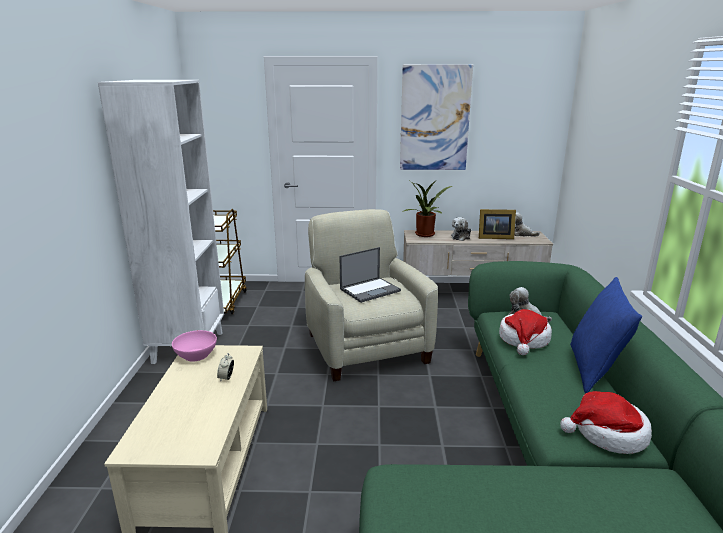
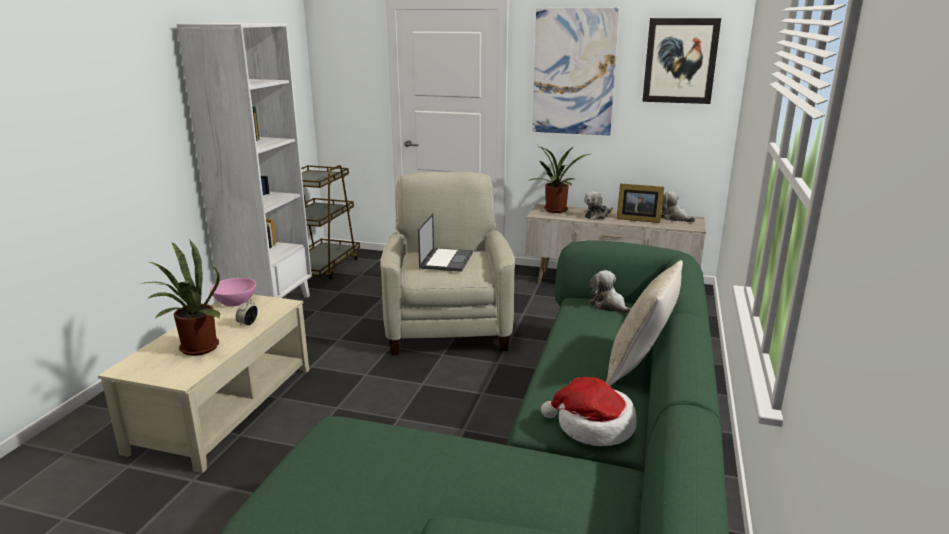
camera: 15 degrees right, 0 degrees up
laptop [340,247,401,303] -> laptop turned 60 degrees counterclockwise [418,213,473,272]
hat [499,309,552,355] -> none
blue pillow [570,277,642,393] -> beige pillow [606,260,683,386]
none -> potted plant [139,240,220,356]
none -> picture [642,18,721,104]

